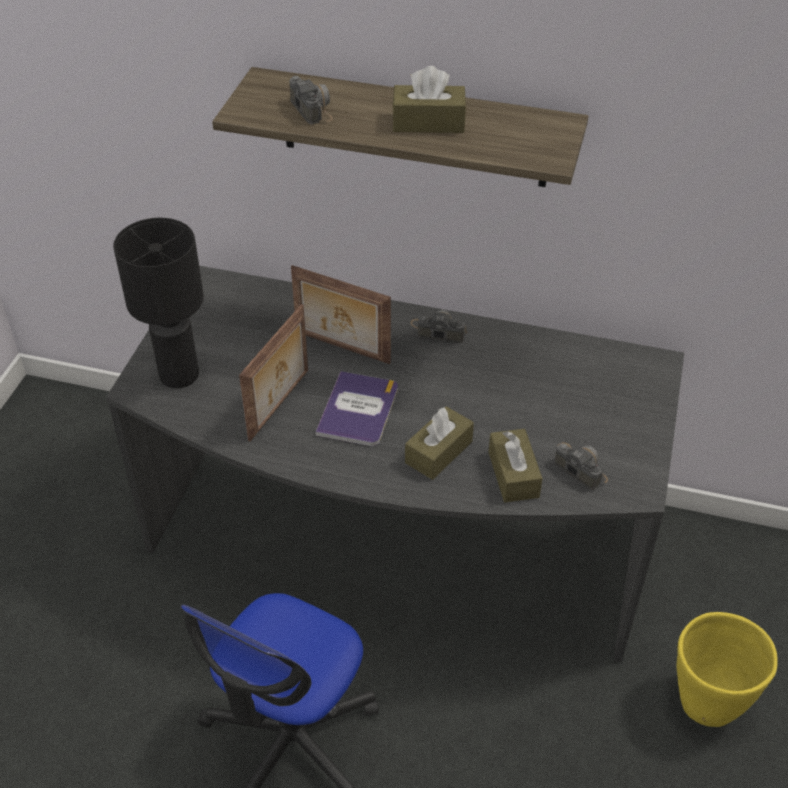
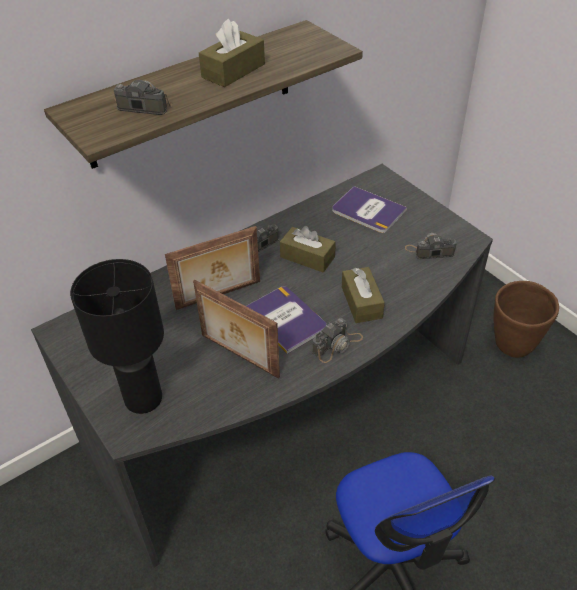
camera: 50 degrees left, 0 degrees up
picture frame [239,304,308,442] -> picture frame turned 150 degrees clockwise [193,280,280,379]
brown tissue box [488,429,543,502] -> brown tissue box moved to [280,226,336,273]
yellow planter [677,612,778,727] -> brown planter [493,281,559,358]
none -> camera [312,318,363,363]
none -> book [332,186,407,233]

